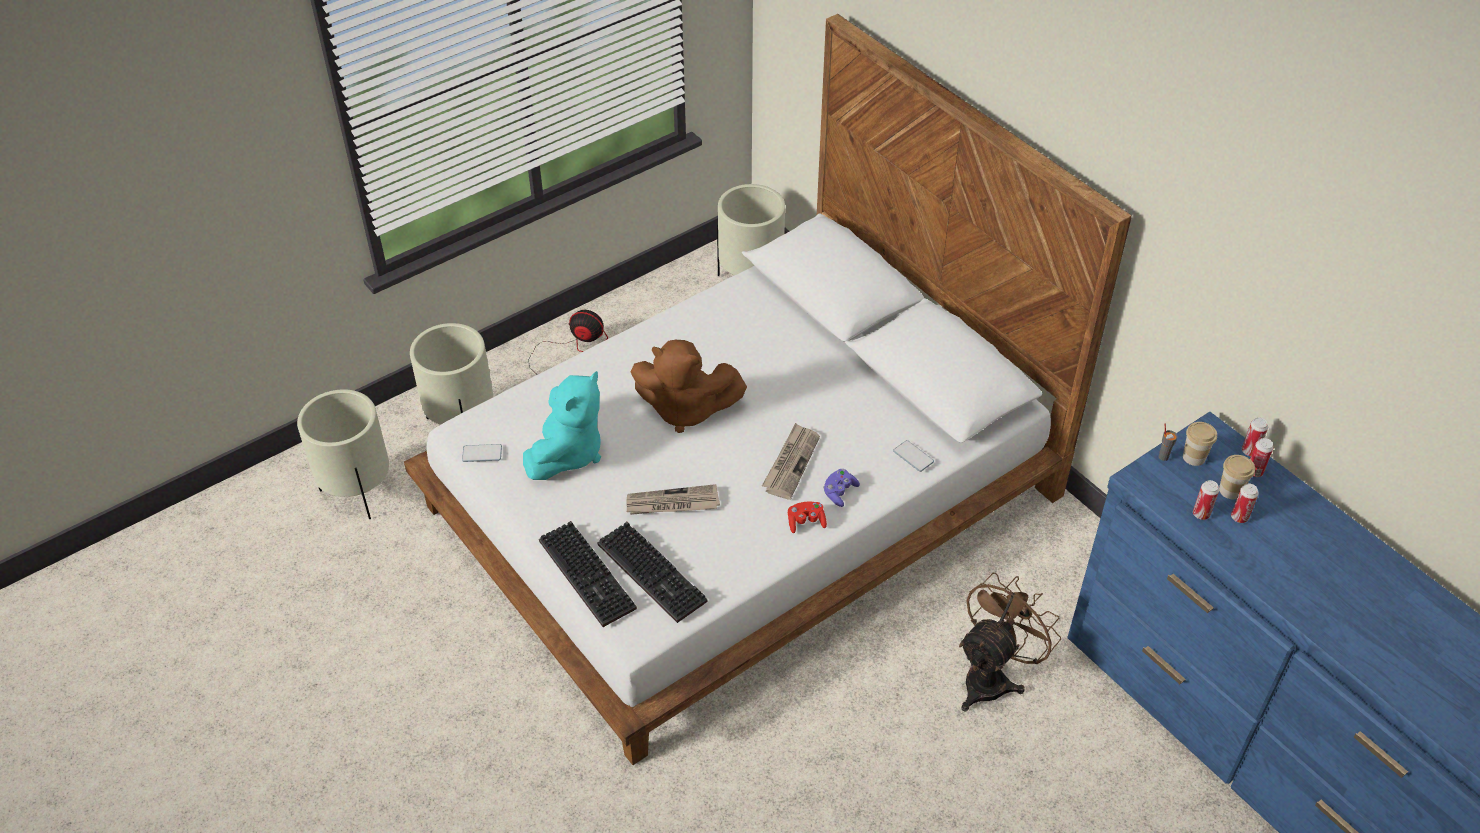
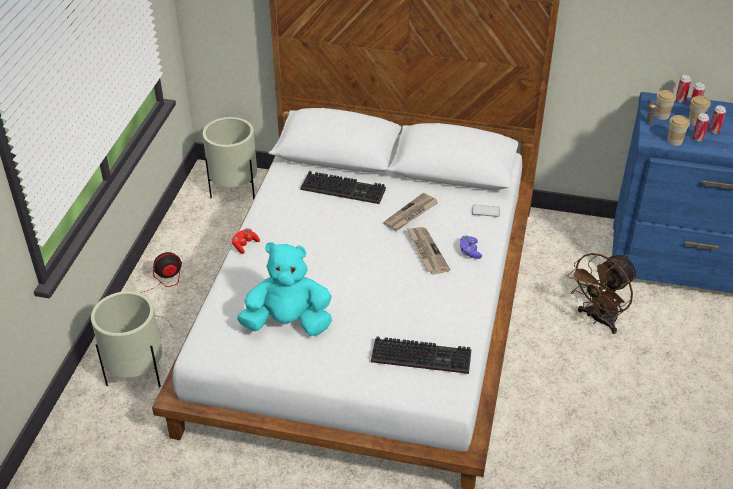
camera: 40 degrees left, 5 degrees down
beige planter [297,389,389,519] -> none
phone [462,444,502,462] -> none
turquoise plush toy [523,371,601,480] -> turquoise plush toy turned 75 degrees counterclockwise [237,242,332,336]
keyboard [539,521,637,627] -> keyboard moved to [300,171,386,204]
newspaper [627,484,720,515] -> newspaper moved to [383,193,438,231]
brown plush toy [631,340,747,433] -> none
red game controller [788,502,827,533] -> red game controller moved to [232,228,260,254]
brown fan [959,573,1061,712] -> brown fan turned 135 degrees counterclockwise [567,253,638,334]
none -> cup [667,115,690,146]

